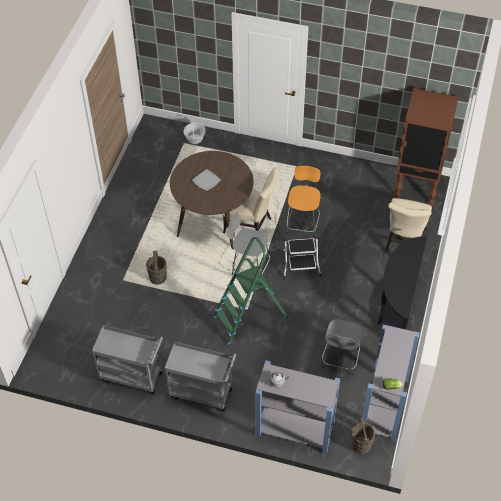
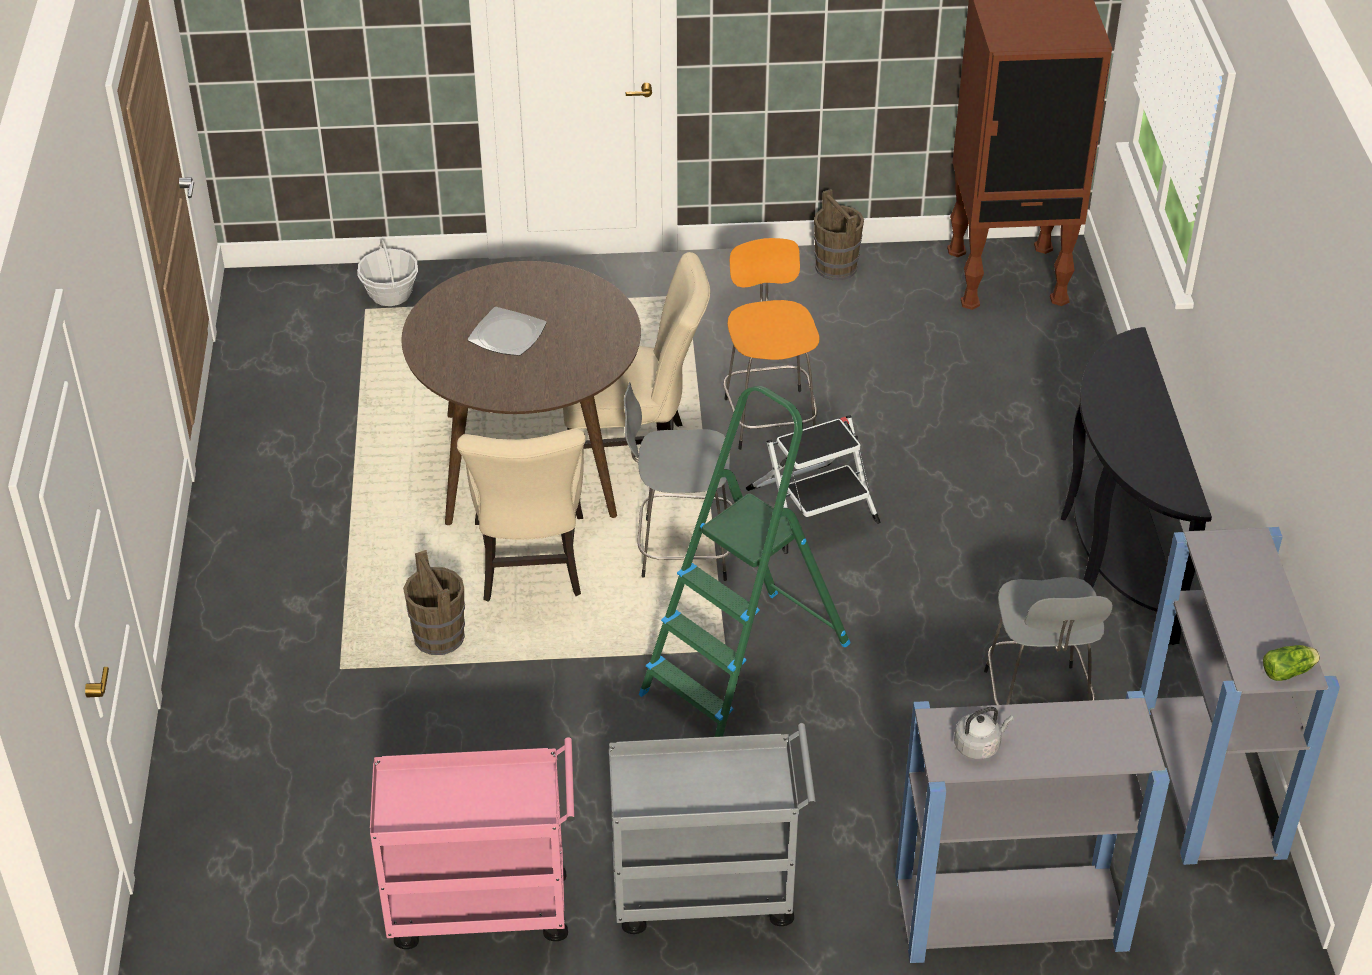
camera: 20 degrees left, 10 degrees down
grey cart [92,325,163,395] -> pink cart [370,737,575,949]
brown bucket [352,418,375,454] -> brown bucket moved to [814,189,864,280]
beige chair [385,198,432,252] -> beige chair moved to [457,428,586,602]

